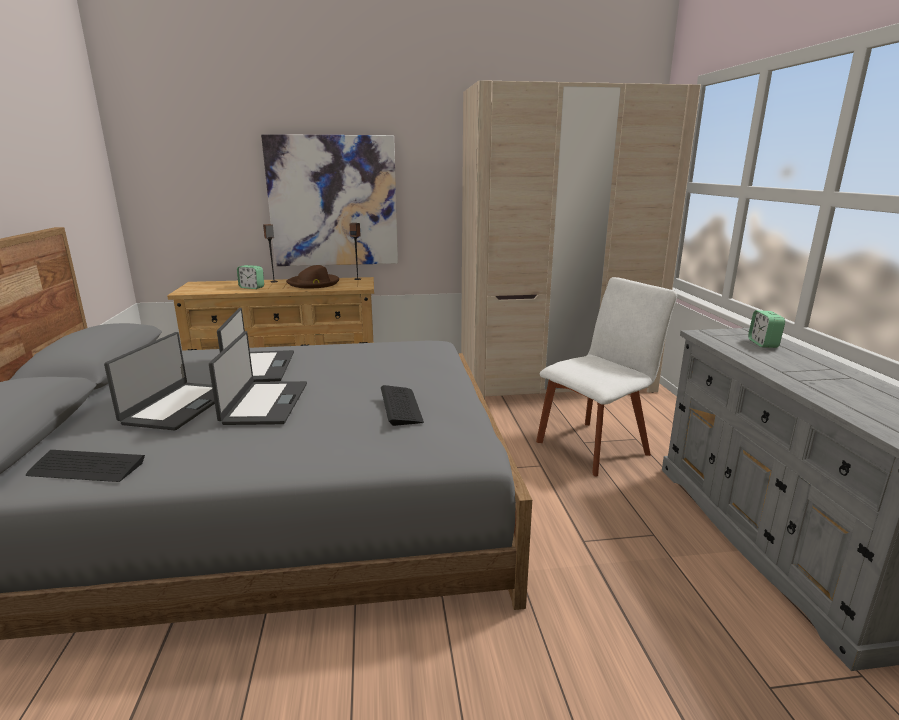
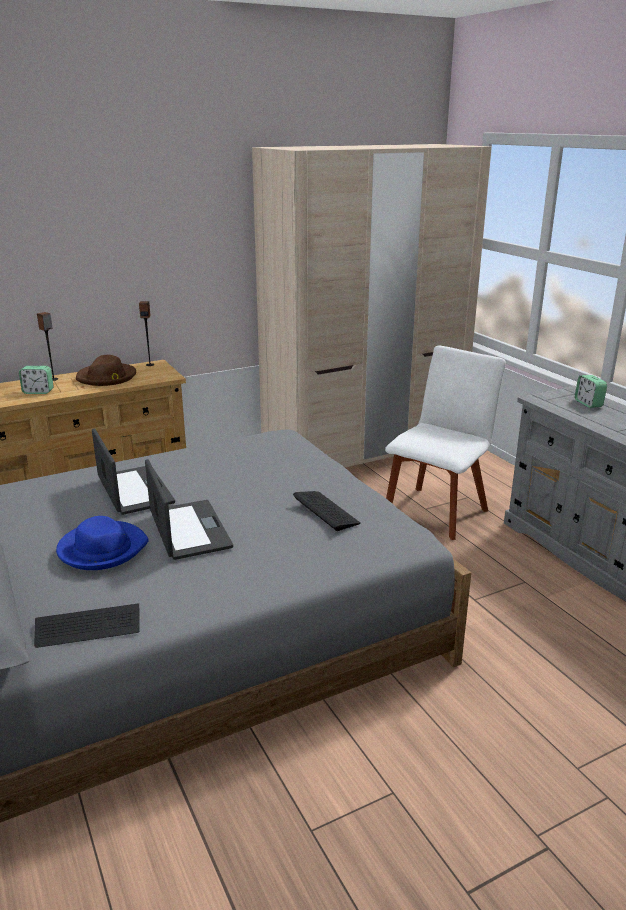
camera: 20 degrees left, 5 degrees up
laptop [104,332,215,430] -> blue hat [56,516,149,570]
picture [261,134,398,266] -> none

